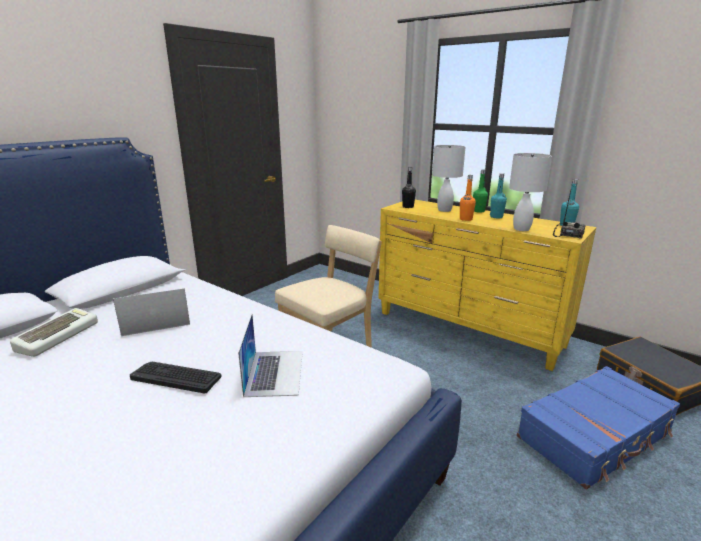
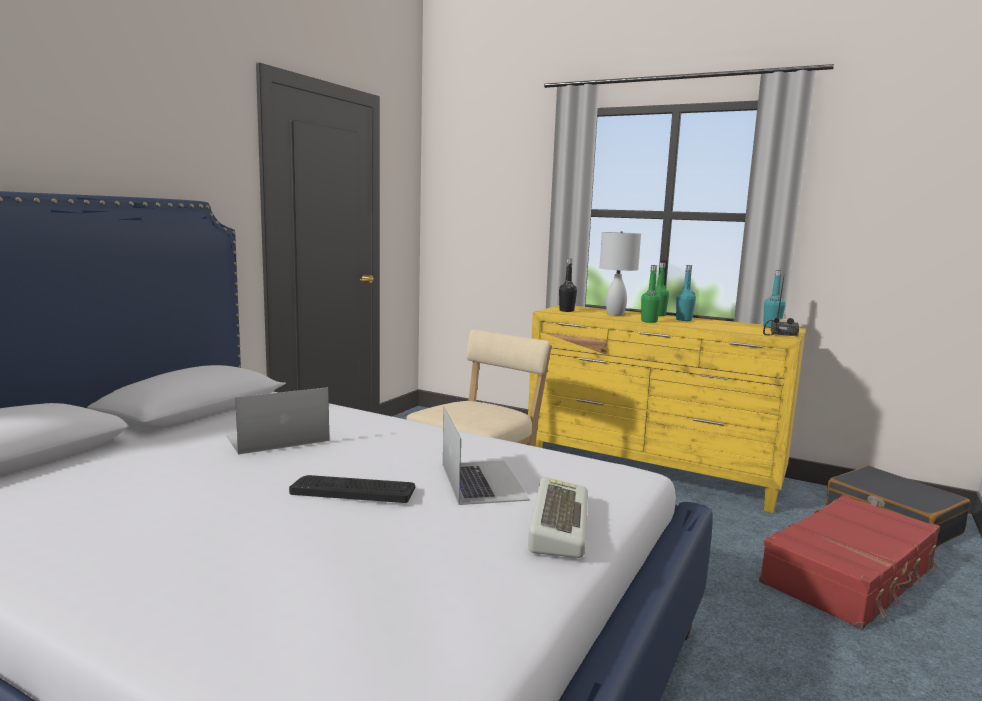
camera: 10 degrees left, 10 degrees down
keyboard [10,308,98,357] -> keyboard moved to [528,477,588,558]
orange bottle [460,175,476,221] -> green bottle [641,265,661,323]
white table lamp [509,153,552,231] -> none
blue suitcase [517,366,680,489] -> red suitcase [759,495,940,630]

